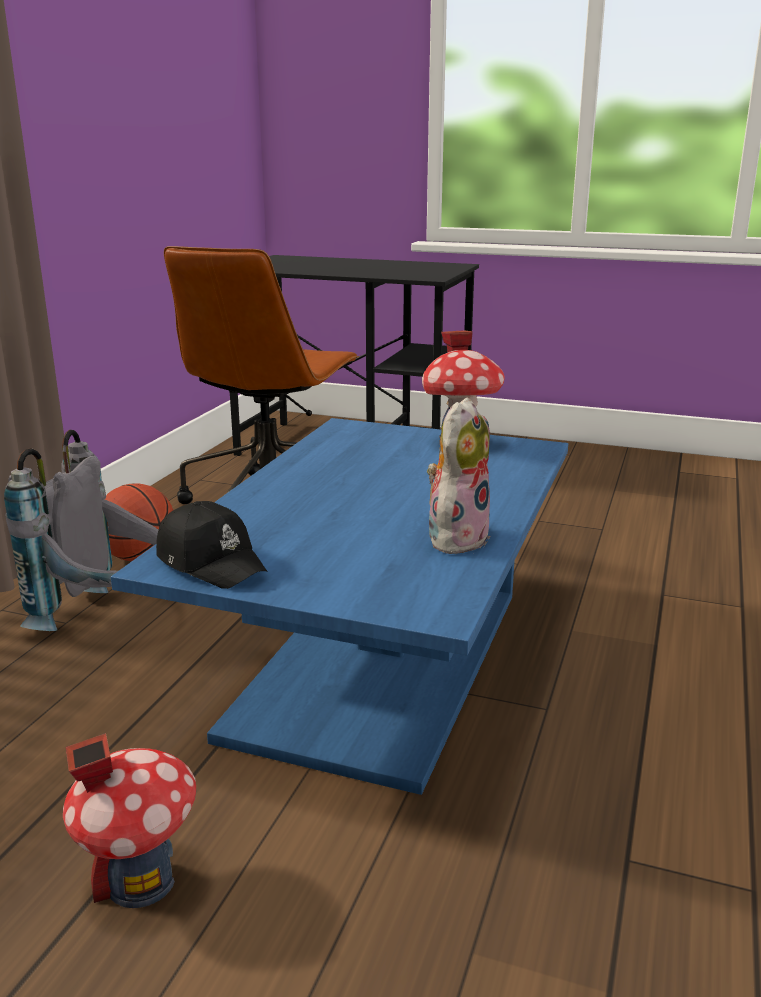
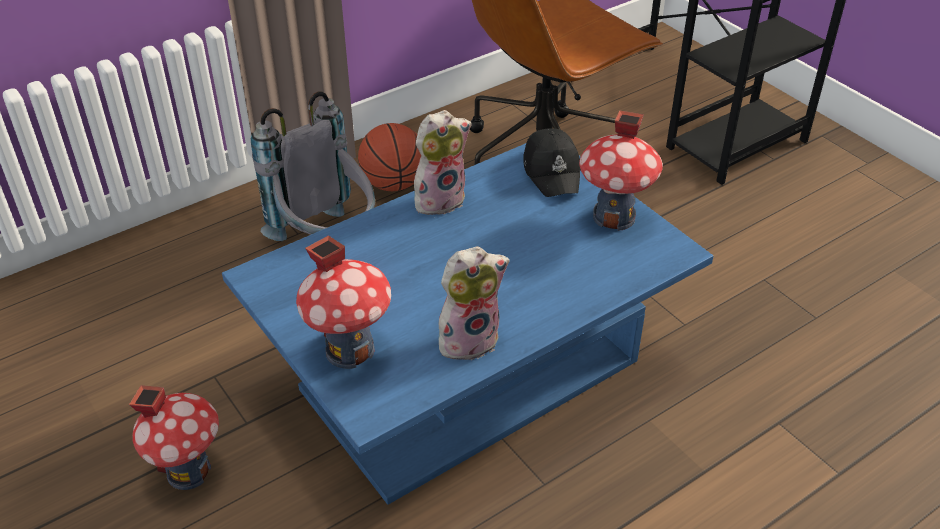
camera: 35 degrees right, 20 degrees up
black cap [156,501,268,589] -> black cap moved to [523,128,581,197]
none -> toy house [296,235,391,369]
none -> plush toy [414,110,472,215]

